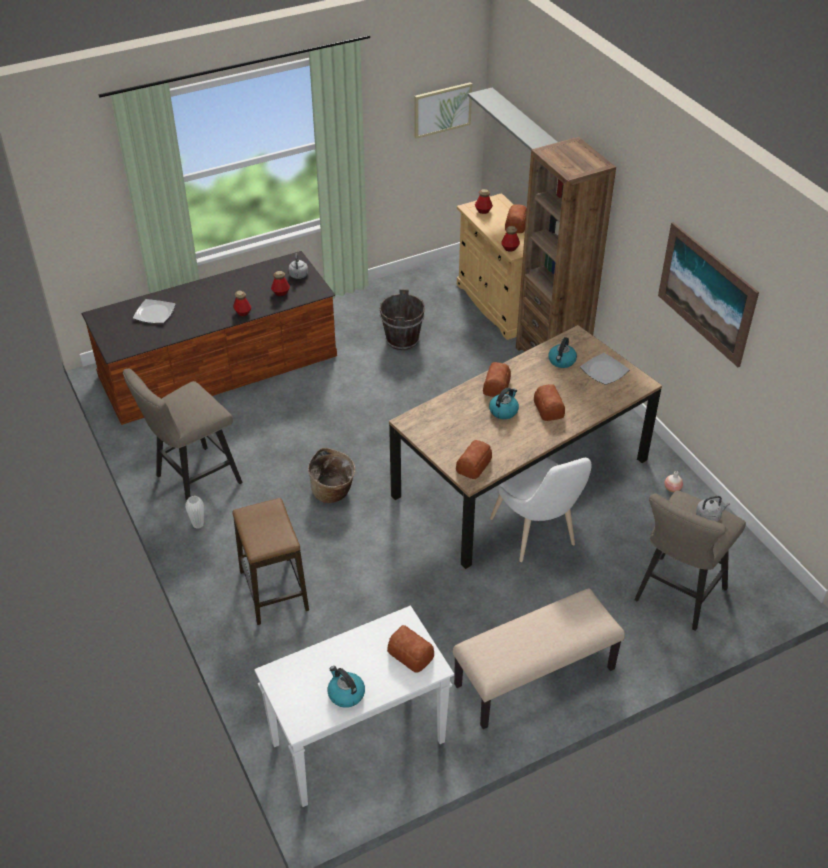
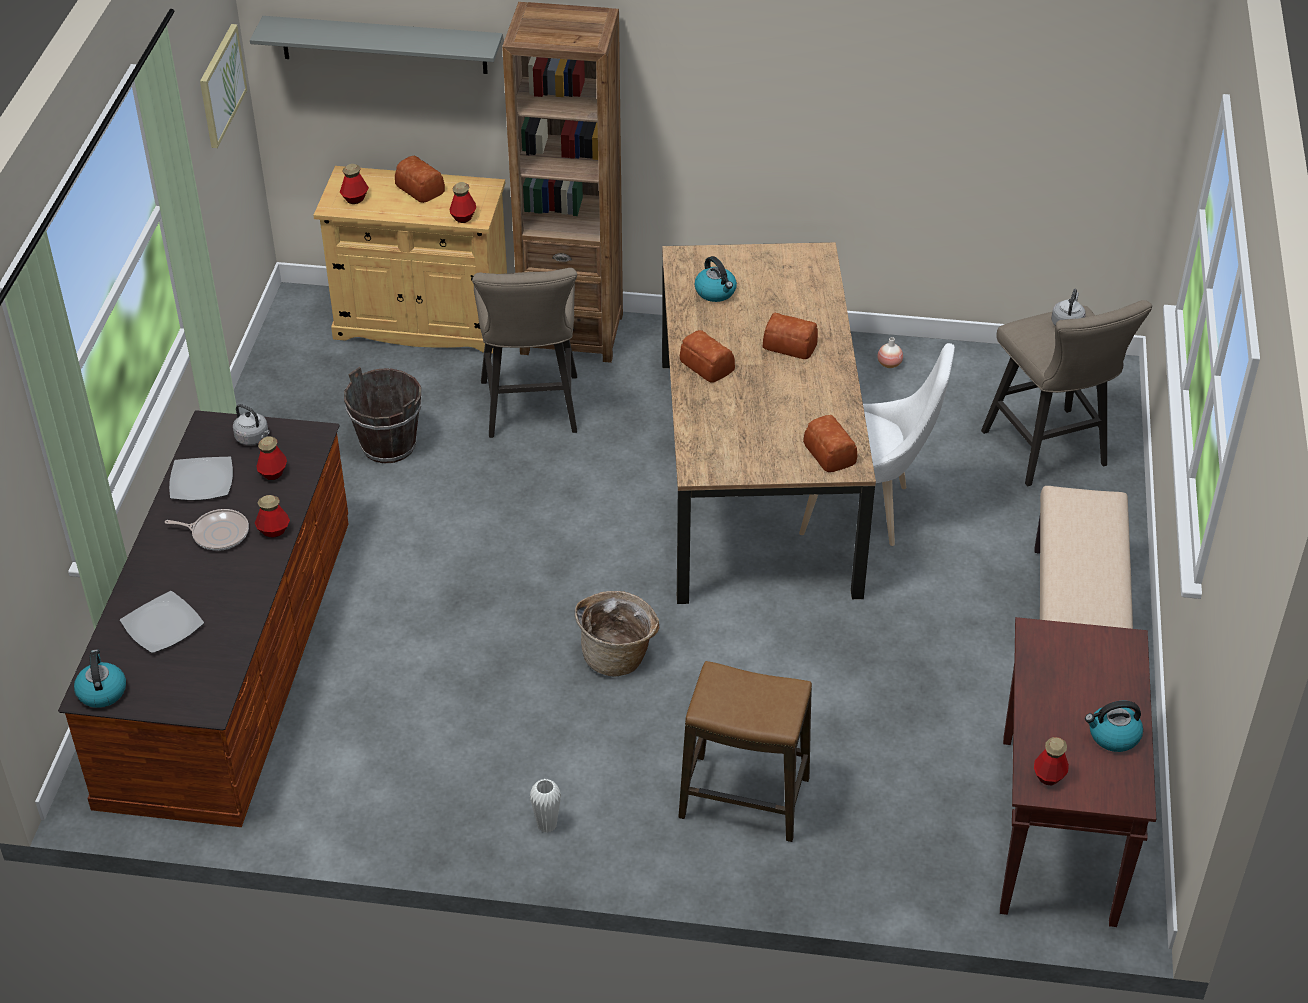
camera: 55 degrees left, 0 degrees up
beige stool [123,369,243,501] -> beige stool moved to [472,268,577,438]
white console table [254,606,454,807] -> brown console table [1000,617,1156,927]
bread [387,625,434,673] -> none
kettle [489,388,519,419] -> kettle moved to [74,649,126,708]
plate [580,353,629,385] -> plate moved to [169,457,233,501]
picture [658,222,759,367] -> none
none -> frying pan [165,509,249,551]
none -> bottle [1034,737,1069,785]

